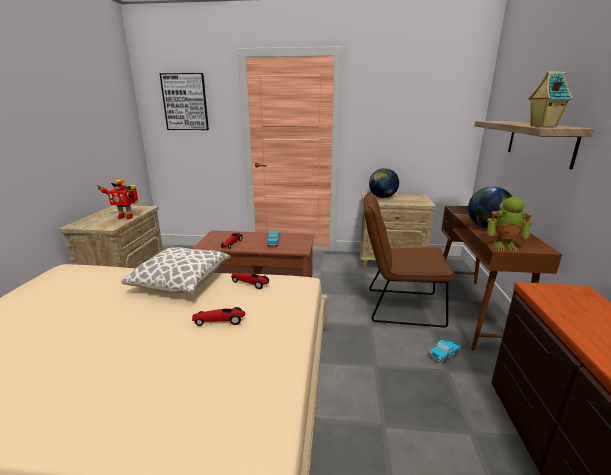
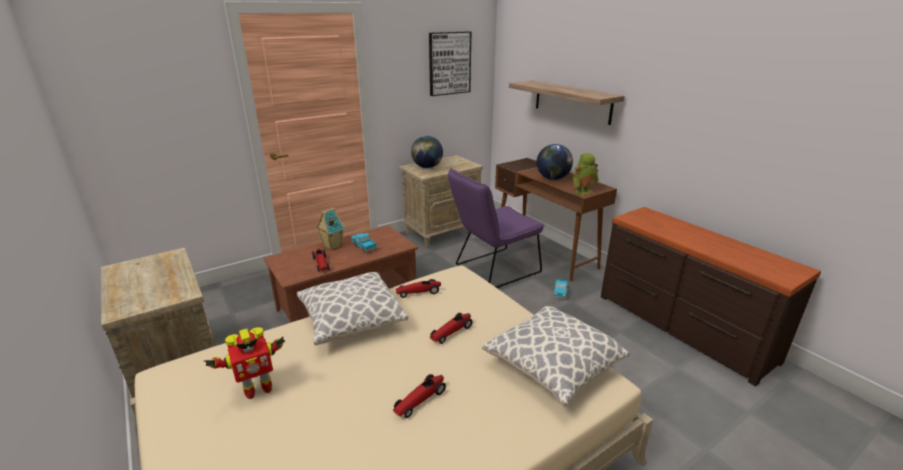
camera: 40 degrees left, 5 degrees up
toy robot [97,179,139,219] -> toy robot moved to [204,327,285,399]
picture [160,73,209,130] -> picture moved to [429,31,471,96]
brown chair [363,193,455,327] -> purple chair [448,168,544,288]
toy house [528,71,573,127] -> toy house moved to [316,207,345,250]
none -> toy car [393,374,446,418]
none -> pillow [482,306,629,407]

